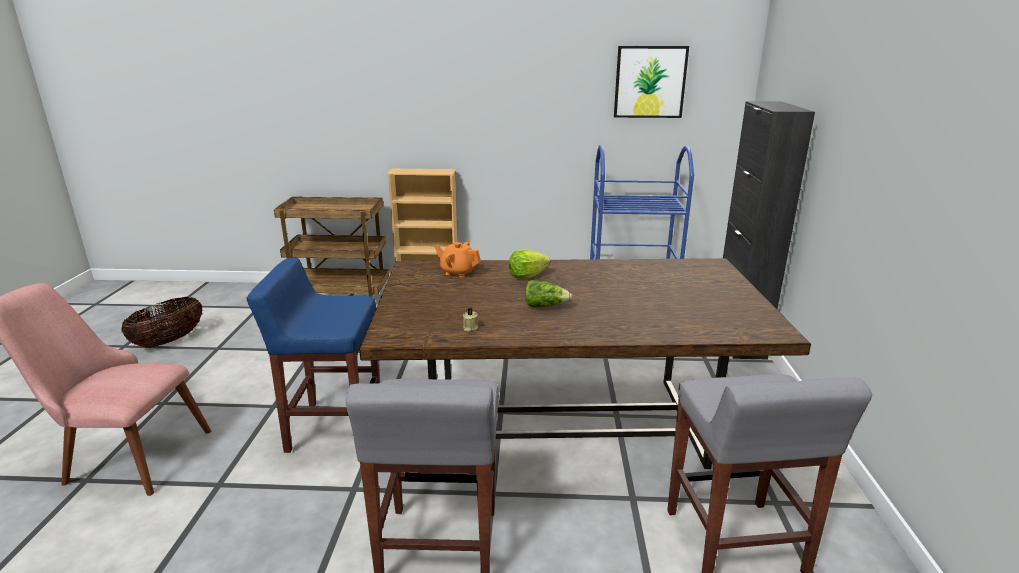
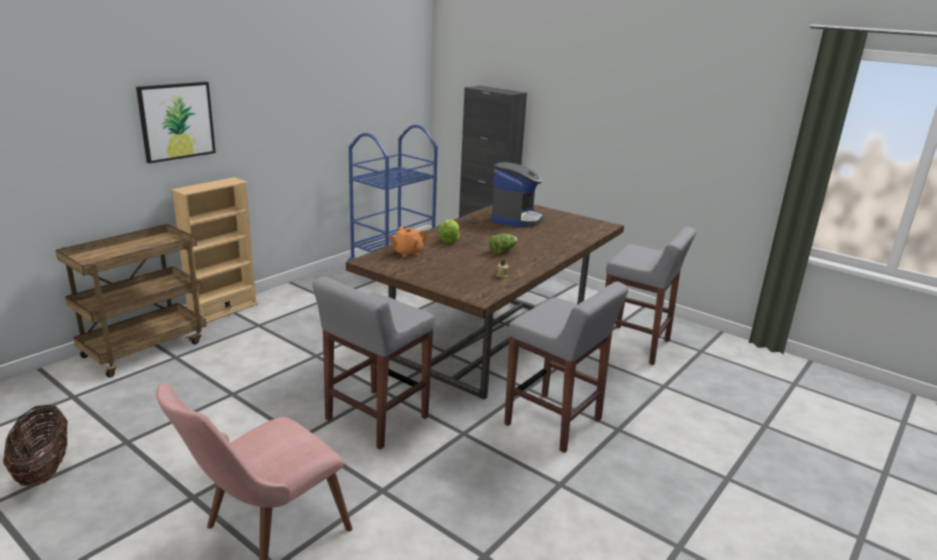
camera: 55 degrees left, 0 degrees up
blue stool [247,258,380,453] -> grey stool [312,277,435,450]
picture [614,46,689,118] -> picture moved to [136,82,216,164]
none -> coffee machine [491,162,544,227]

